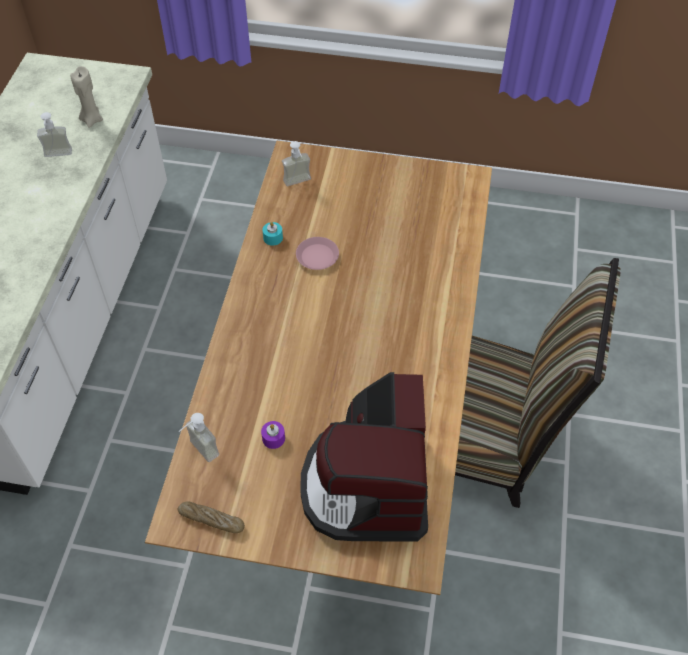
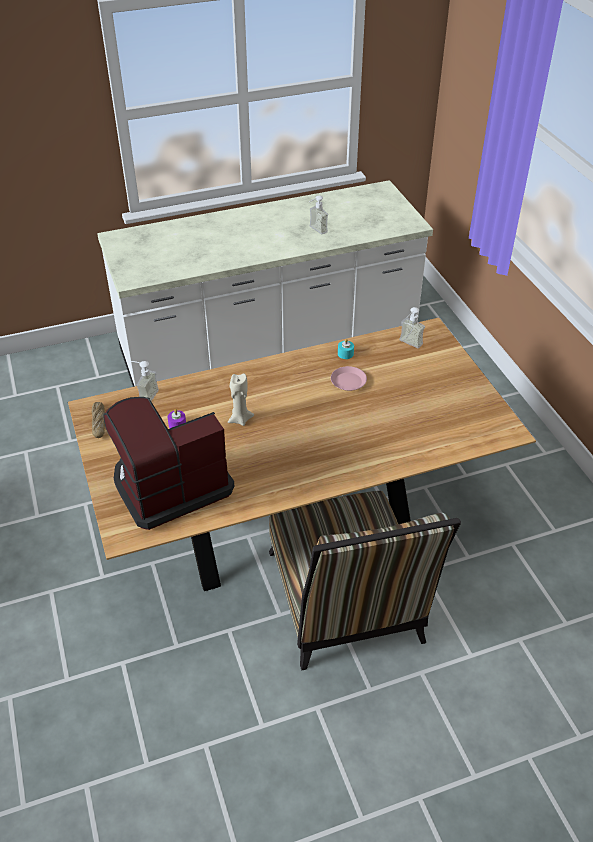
camera: 60 degrees right, 10 degrees down
beige candle [70,66,103,128] -> beige candle moved to [228,374,254,426]

